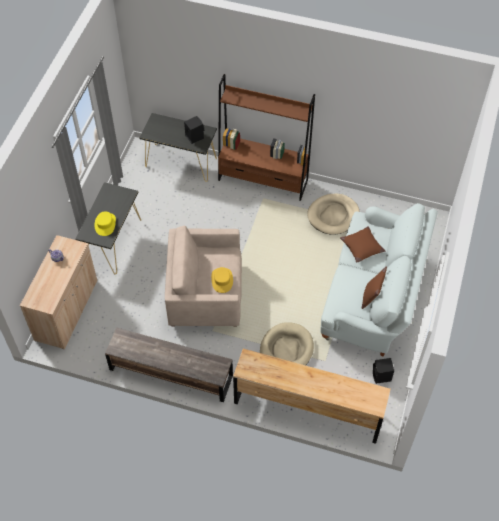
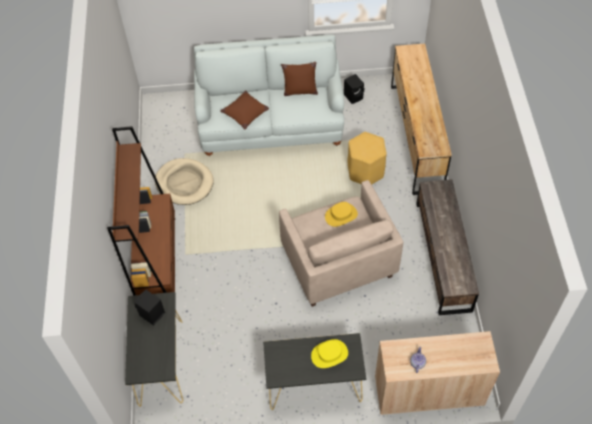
camera: 110 degrees left, 0 degrees up
beige dog bed [260,322,314,365] -> yellow stool [348,132,387,185]

